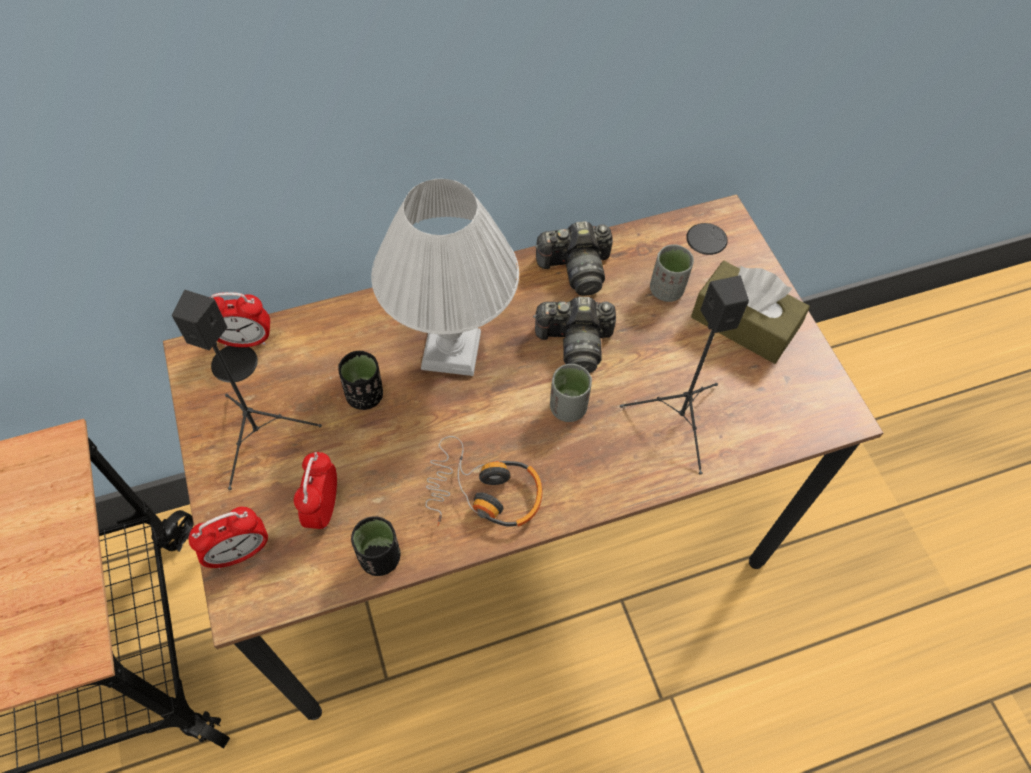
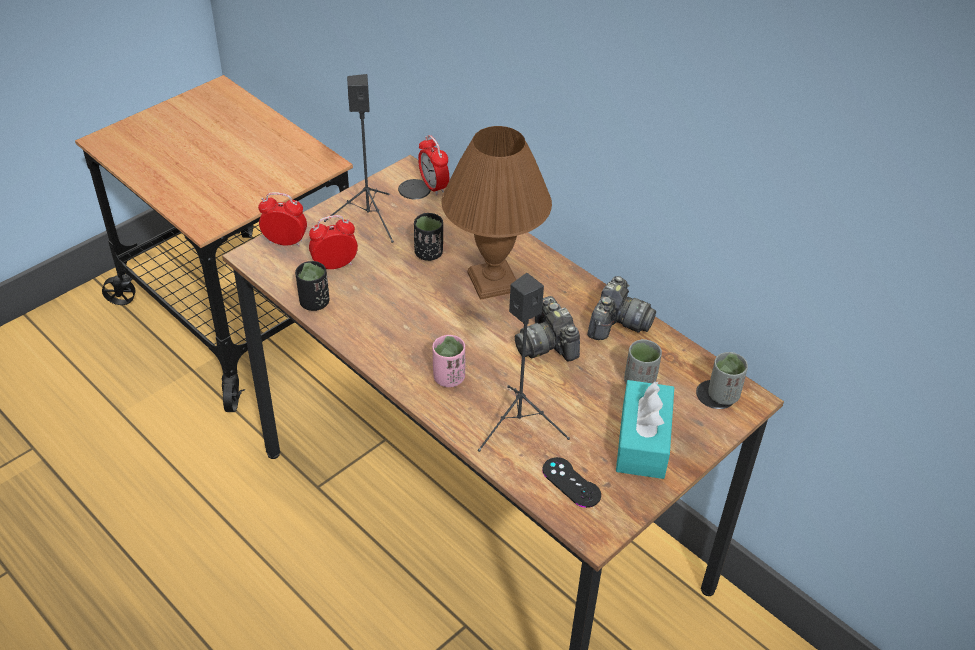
camera: 65 degrees right, 15 degrees down
alarm clock [189,507,268,569] -> alarm clock turned 150 degrees clockwise [258,192,307,247]
white table lamp [371,179,519,376] -> brown table lamp [441,126,552,300]
headphones [425,436,543,527] -> none
camera [535,221,613,296] -> camera turned 120 degrees counterclockwise [587,276,656,340]
grey cup [550,364,592,422] -> grey cup moved to [708,352,748,405]
brown tissue box [691,261,810,364] -> turquoise tissue box [616,380,674,479]
none -> pink cup [432,335,465,387]
none -> black game controller [542,457,601,508]

